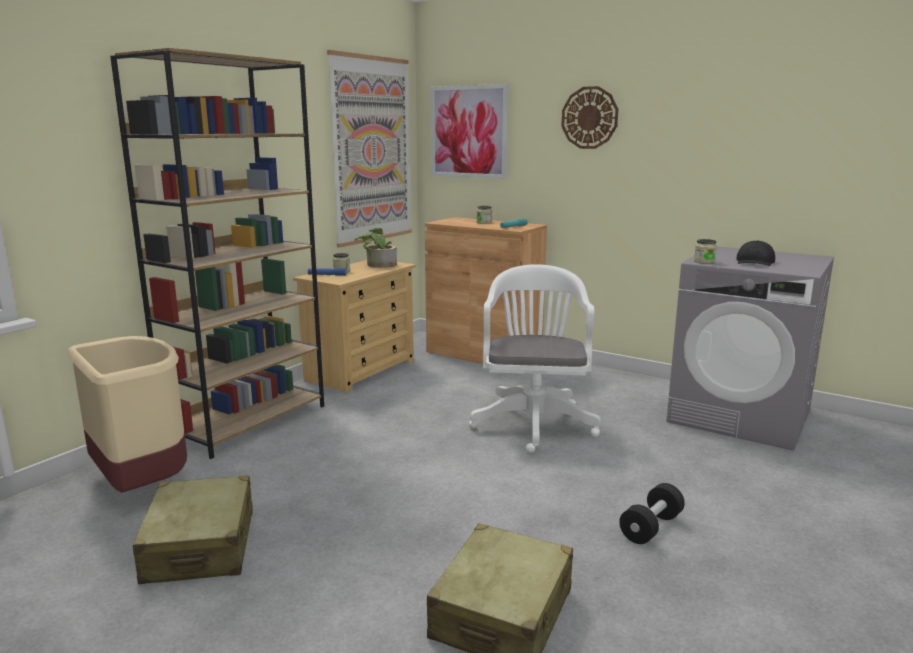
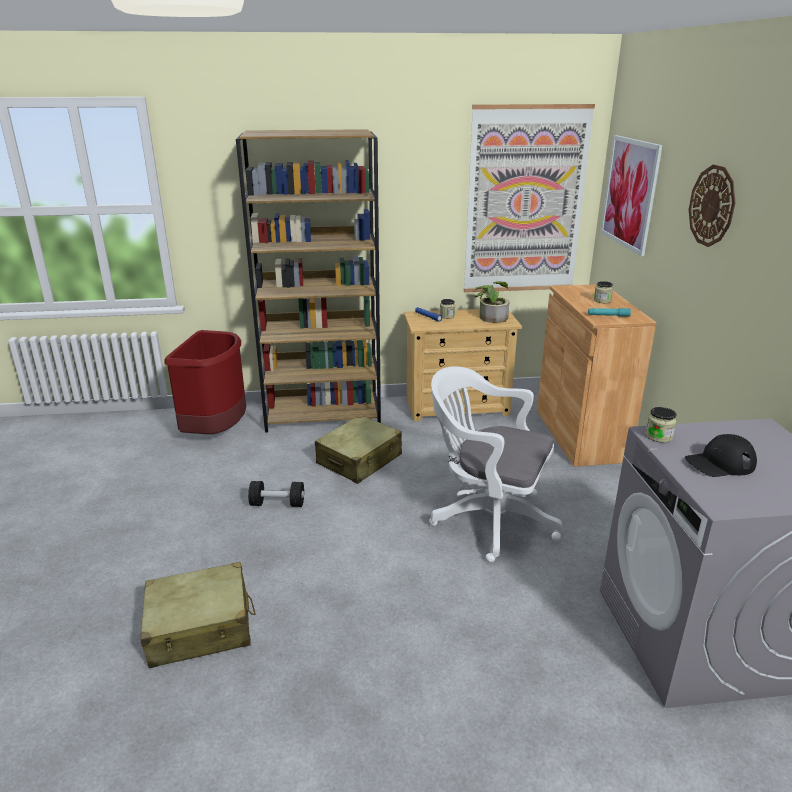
camera: 50 degrees right, 10 degrees up
beige trash can [68,336,187,492] -> red trash can [164,330,246,434]
beige suitcase [133,476,253,584] -> beige suitcase moved to [315,415,402,484]
white office chair [469,264,601,453] -> white office chair turned 120 degrees counterclockwise [429,366,563,563]
black dumbbell [619,483,685,544] -> black dumbbell moved to [248,481,304,507]

